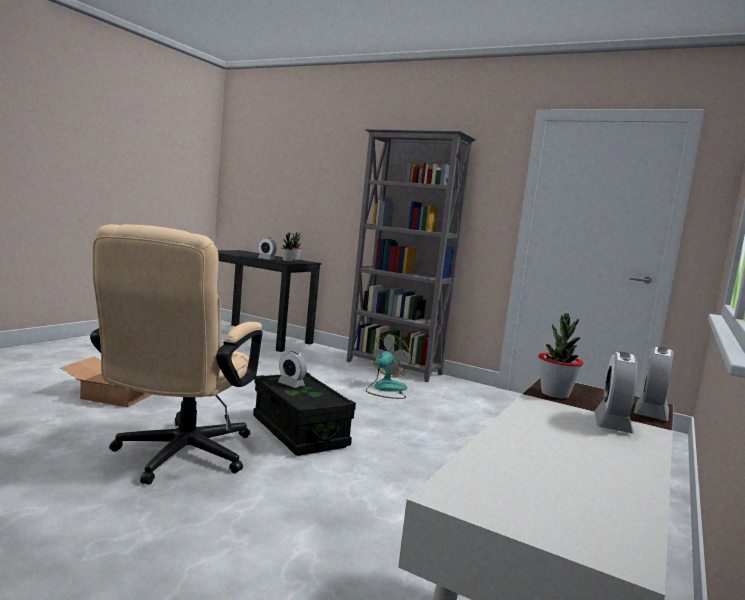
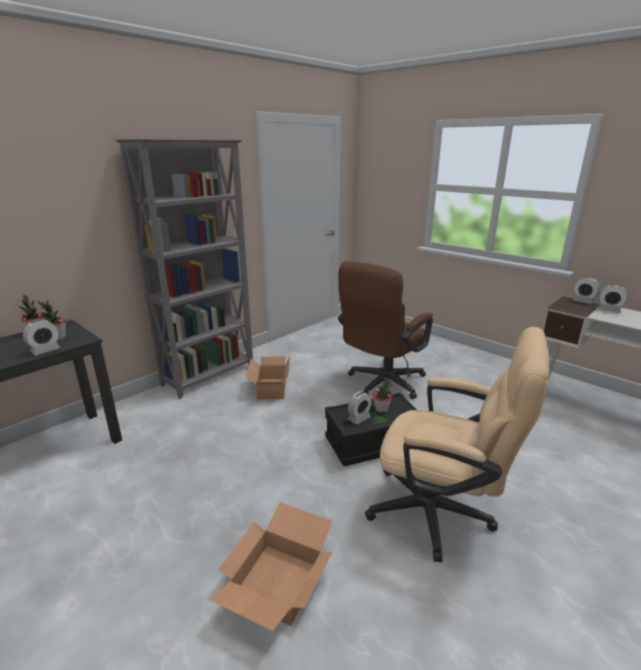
camera: 75 degrees left, 15 degrees up
fan [366,334,411,399] -> cardboard box [246,356,290,399]
potted plant [538,313,583,399] -> potted plant moved to [373,377,392,413]
none -> brown office chair [338,261,433,399]

